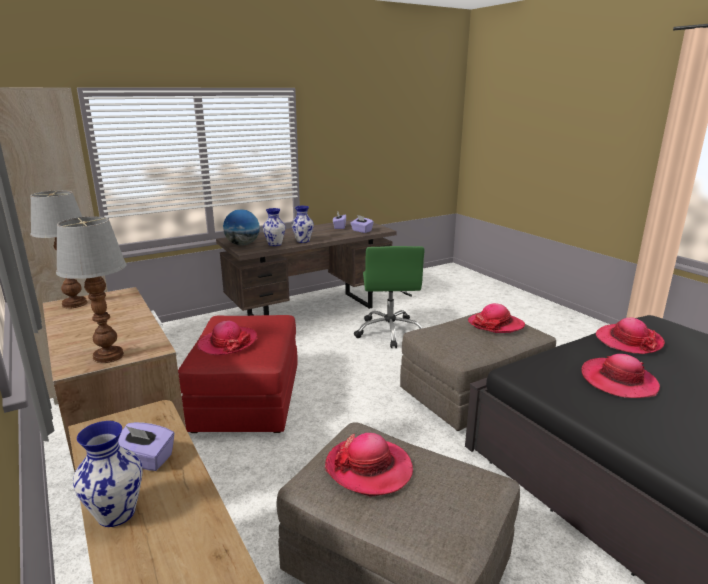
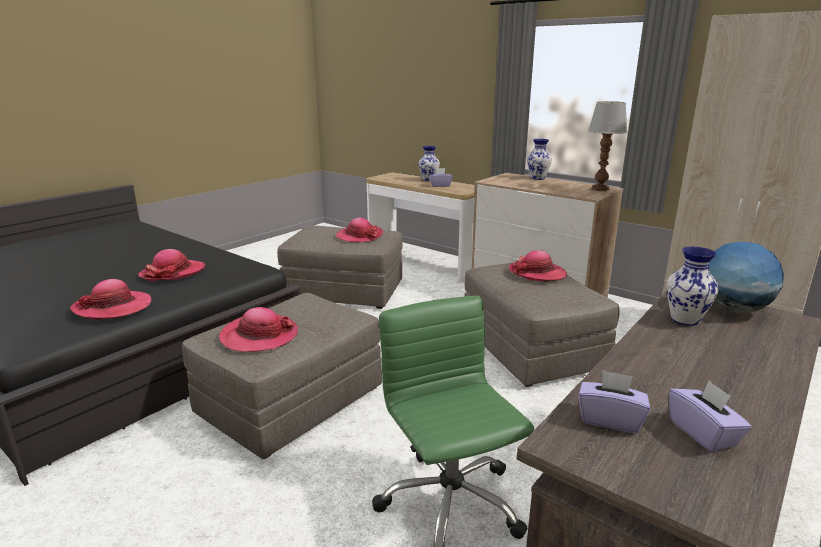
camera: 160 degrees right, 0 degrees up
table lamp [56,216,127,363] -> none
red ottoman [178,315,298,433] -> grey ottoman [464,263,620,387]
vase [291,206,314,243] -> vase moved to [527,139,552,180]

